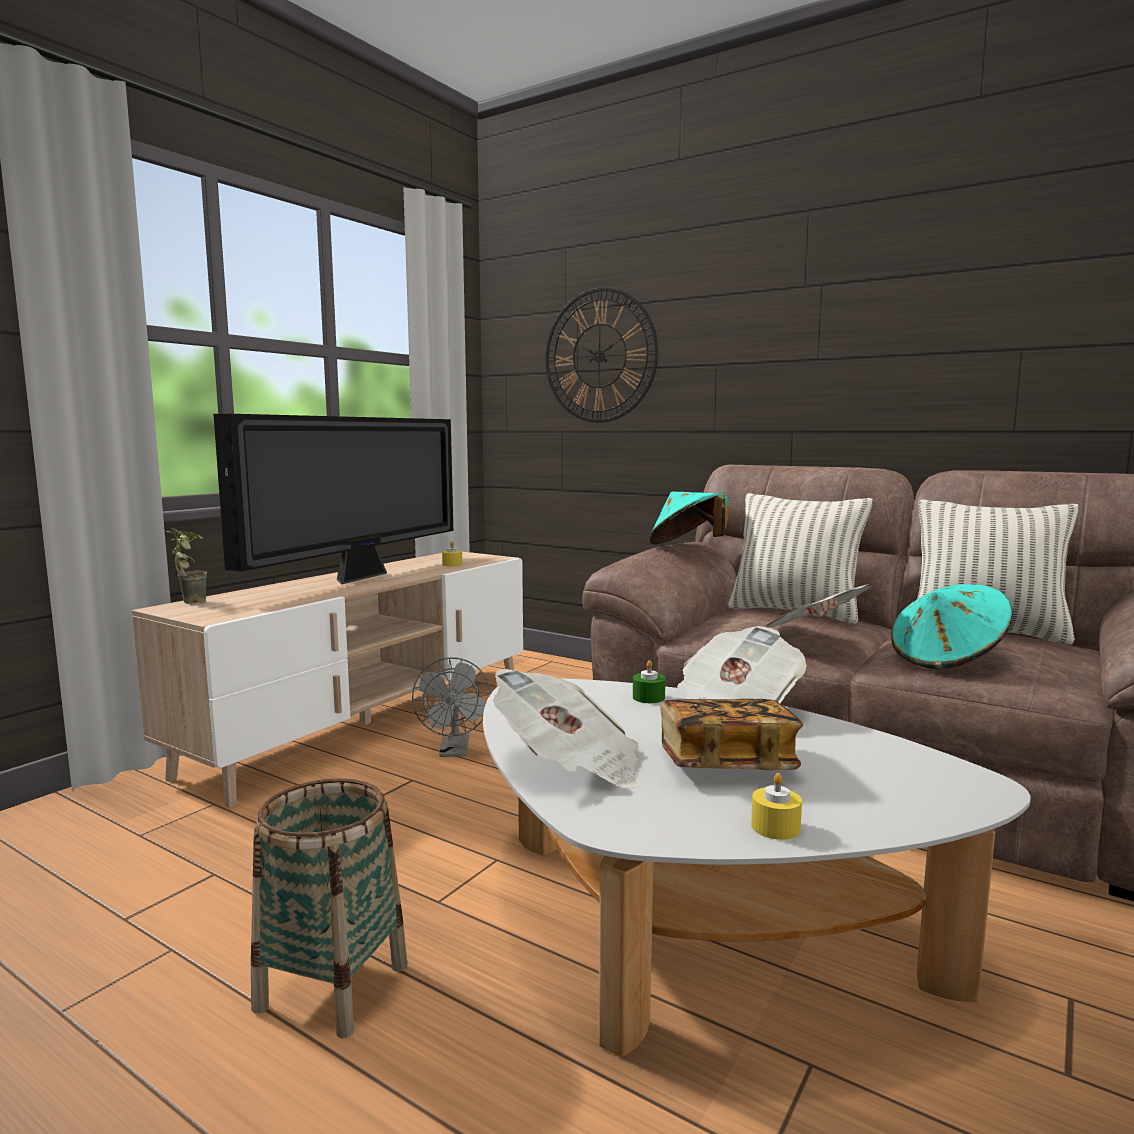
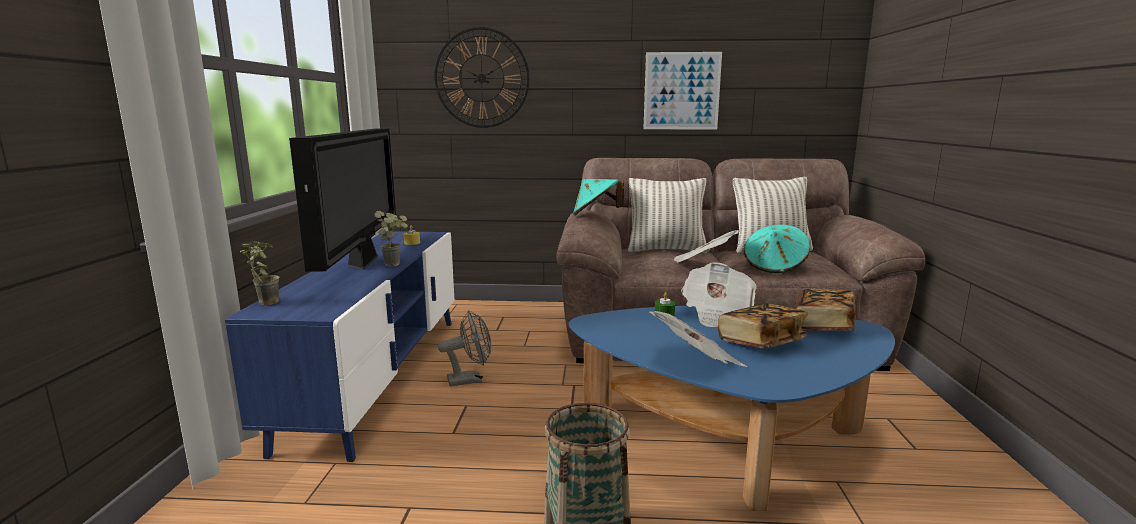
camera: 30 degrees left, 5 degrees up
beige tv stand [132,552,523,808] -> blue tv stand [225,231,454,462]
grey fan [412,657,491,757] -> grey fan turned 75 degrees counterclockwise [438,310,491,386]
white coffee table [483,678,1031,1057] -> blue coffee table [569,306,895,511]
yellow candle [751,773,802,840] -> none
none -> potted plant [375,211,408,267]
none -> picture [643,52,722,129]
none -> book [795,289,856,331]

